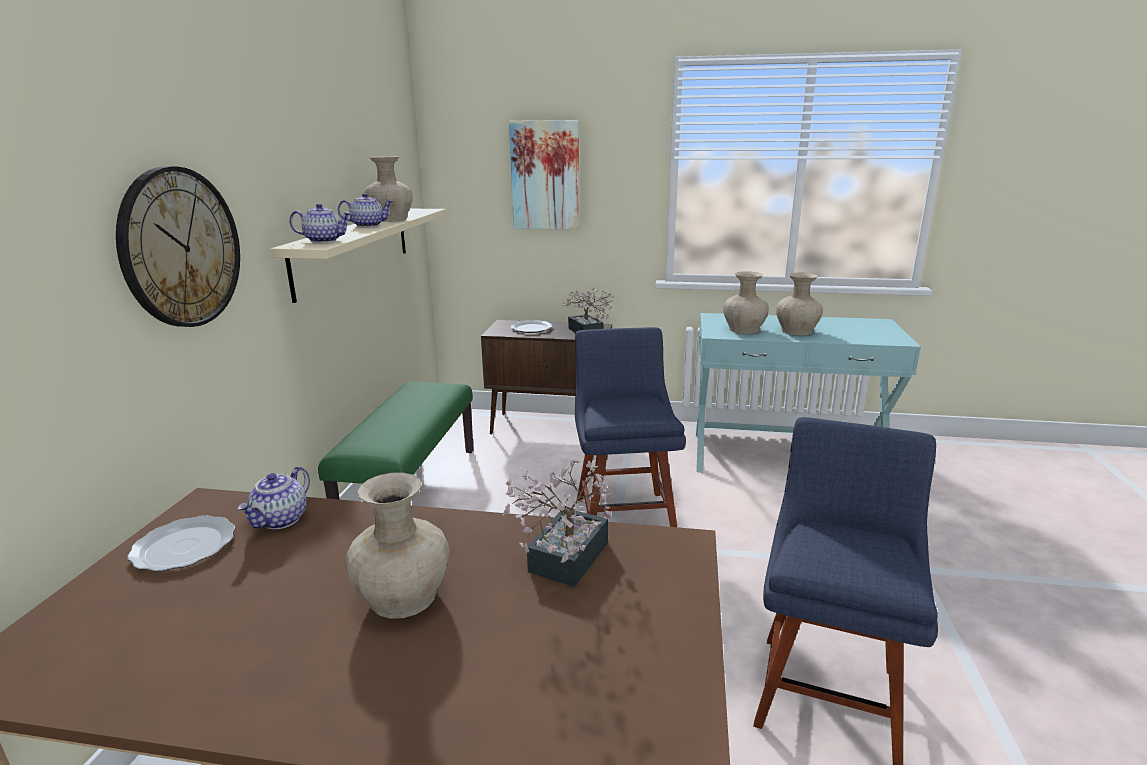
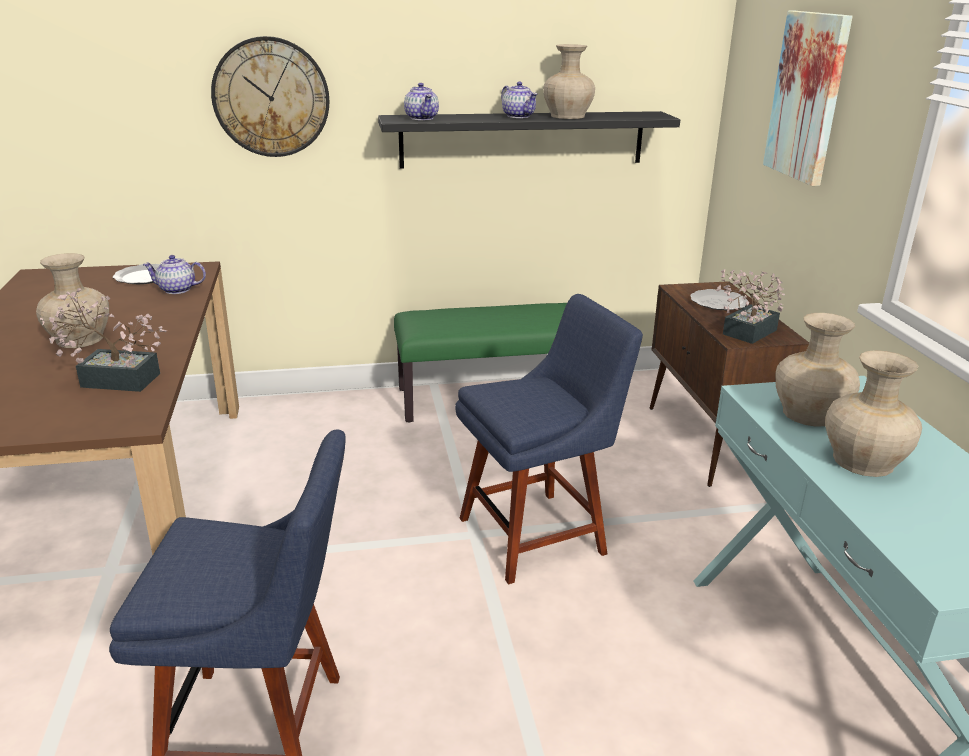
camera: 70 degrees right, 5 degrees up
beige shelf [270,209,446,303] -> black shelf [378,111,680,169]

